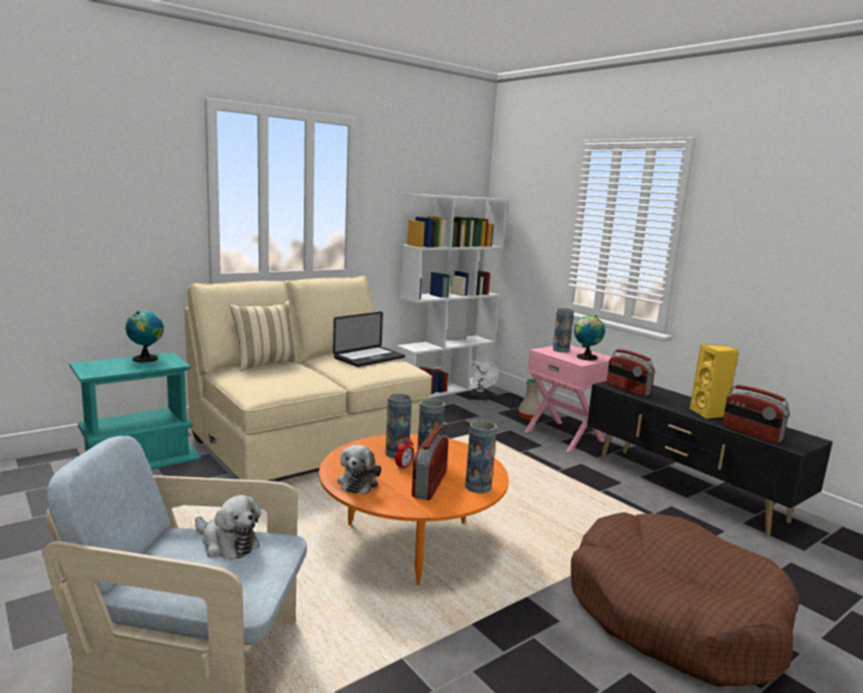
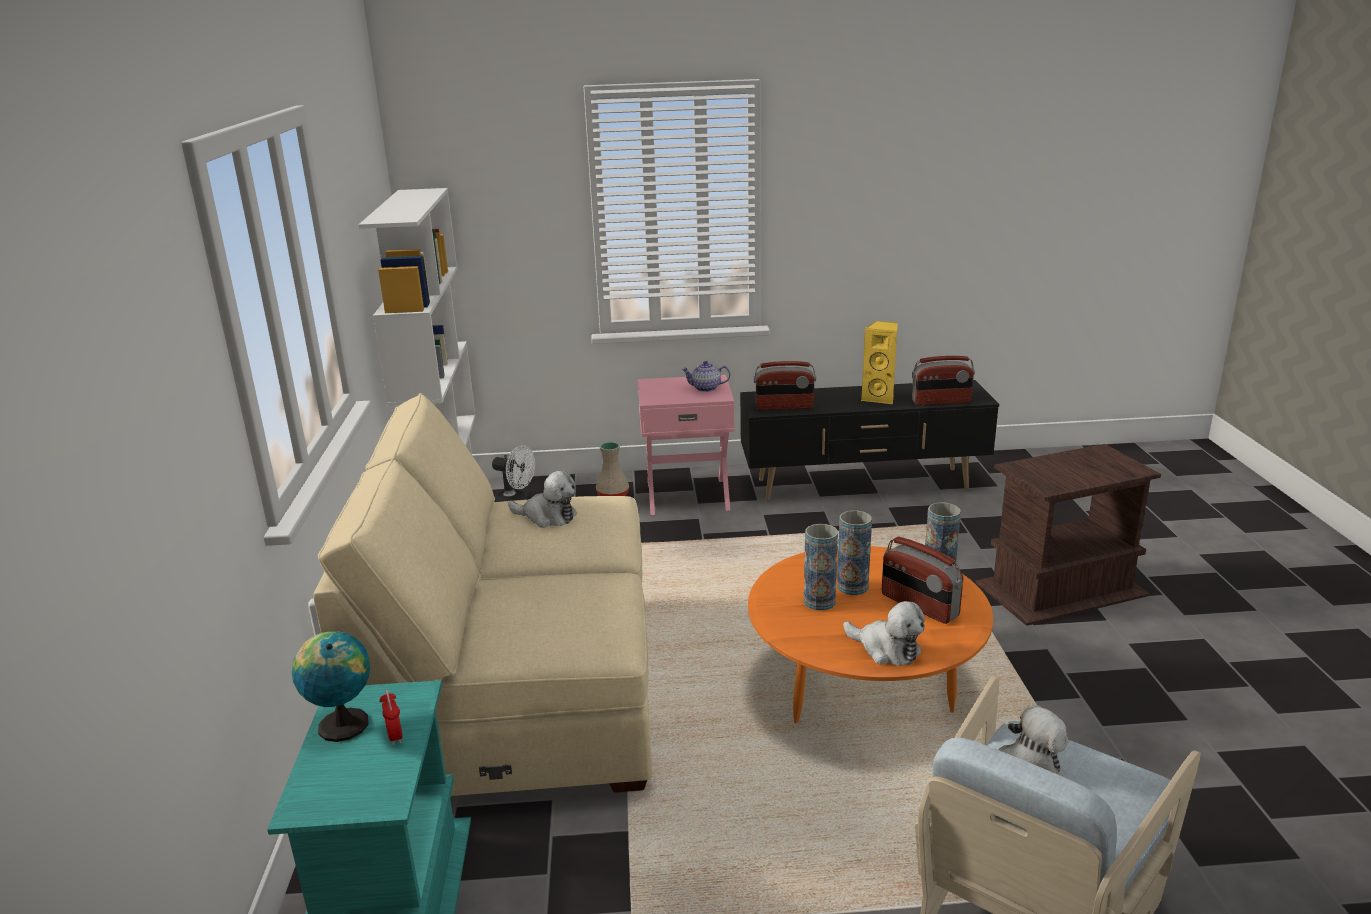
camera: 55 degrees left, 10 degrees up
beige pillow [229,300,300,371] -> none
laptop [333,312,405,367] -> plush toy [508,471,577,528]
alarm clock [395,437,414,470] -> alarm clock moved to [380,690,403,746]
vase [553,308,574,353] -> none
brown dog bed [571,512,800,686] -> brown side table [976,444,1161,626]
globe [574,315,605,361] -> teapot [682,361,730,392]

